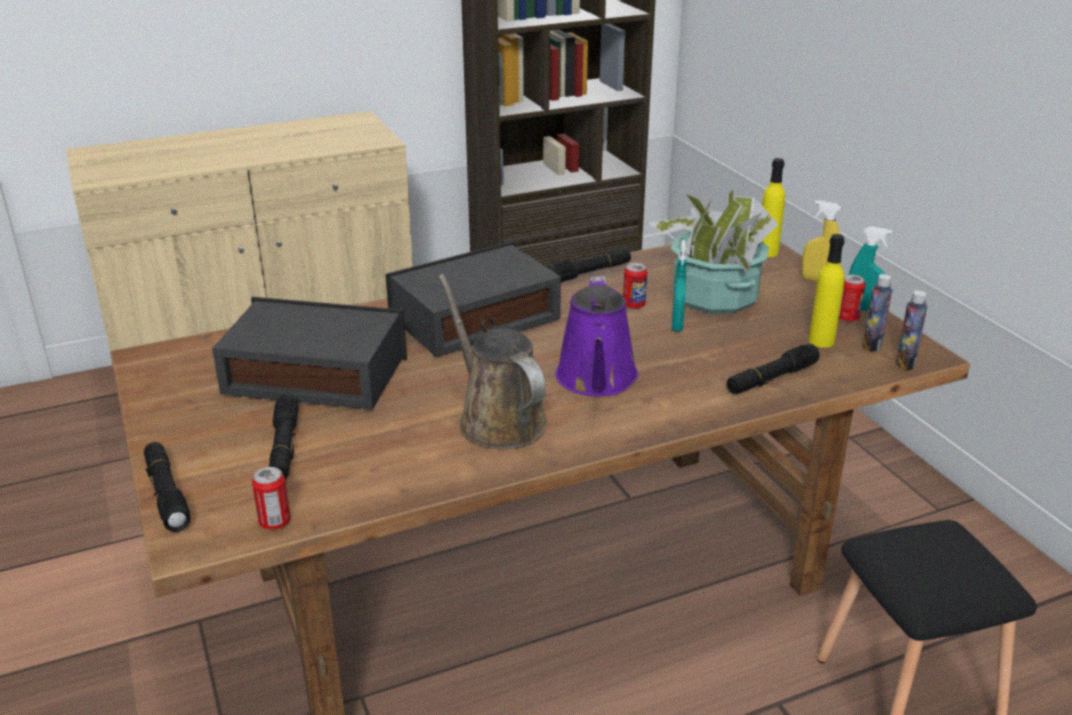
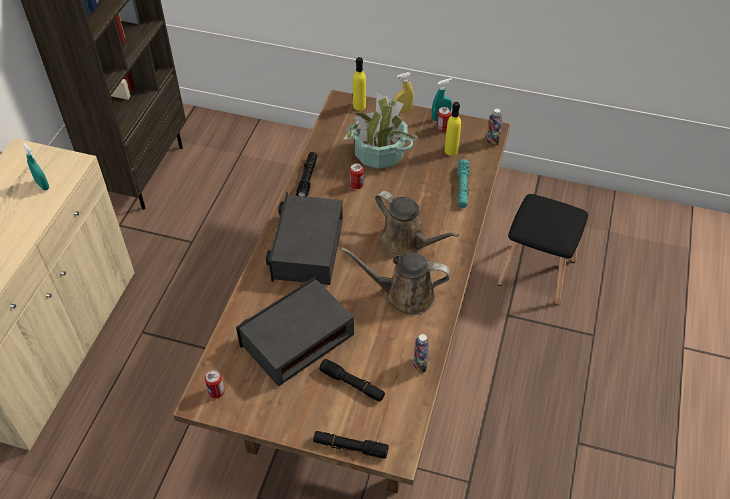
camera: 50 degrees left, 20 degrees up
can [252,467,291,530] -> can moved to [205,370,225,398]
purple watering can [556,276,638,397] -> brown watering can [375,191,459,256]
turquoise spray bottle [672,240,687,332] -> turquoise spray bottle moved to [22,143,49,190]
black flashlight [727,344,820,394] -> turquoise flashlight [458,159,470,208]
bottle [862,274,893,352] -> bottle moved to [414,334,429,373]

